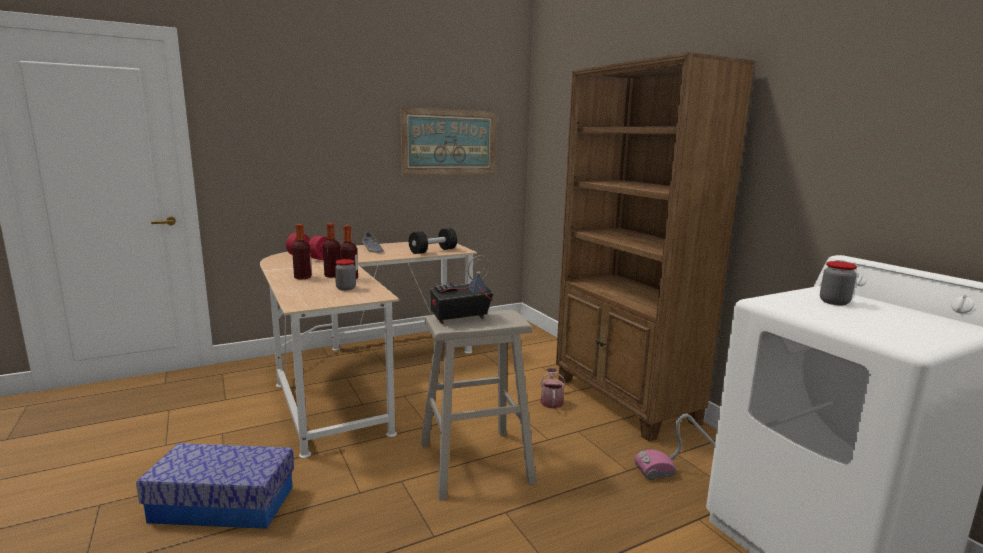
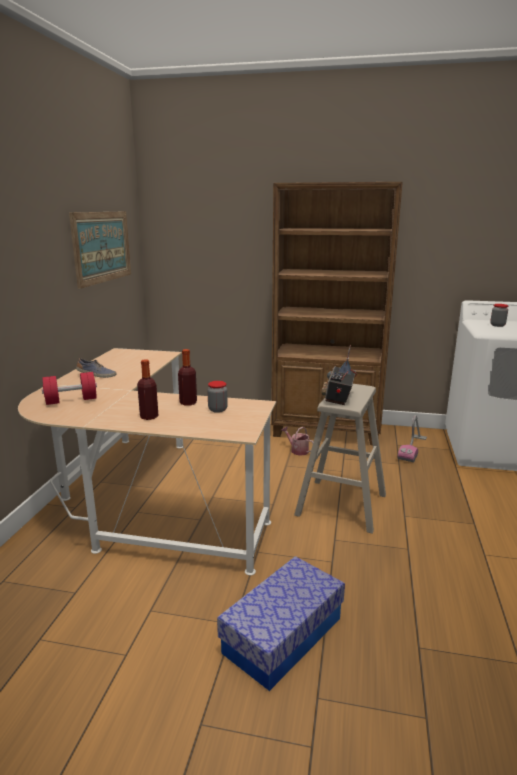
camera: 50 degrees left, 5 degrees up
bottle [323,223,340,278] -> none
black dumbbell [409,228,457,254] -> none

